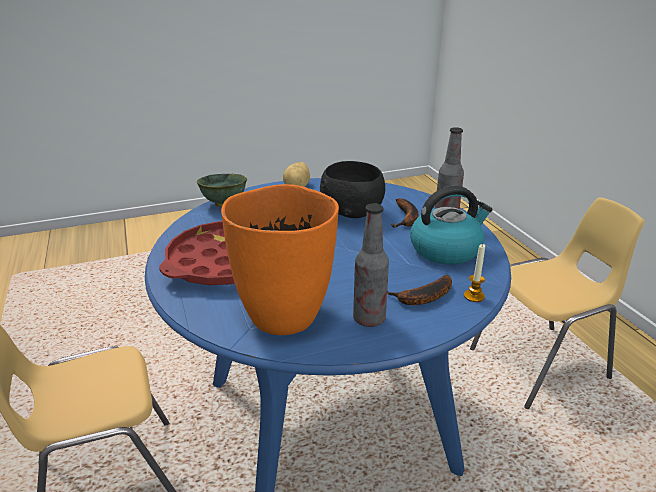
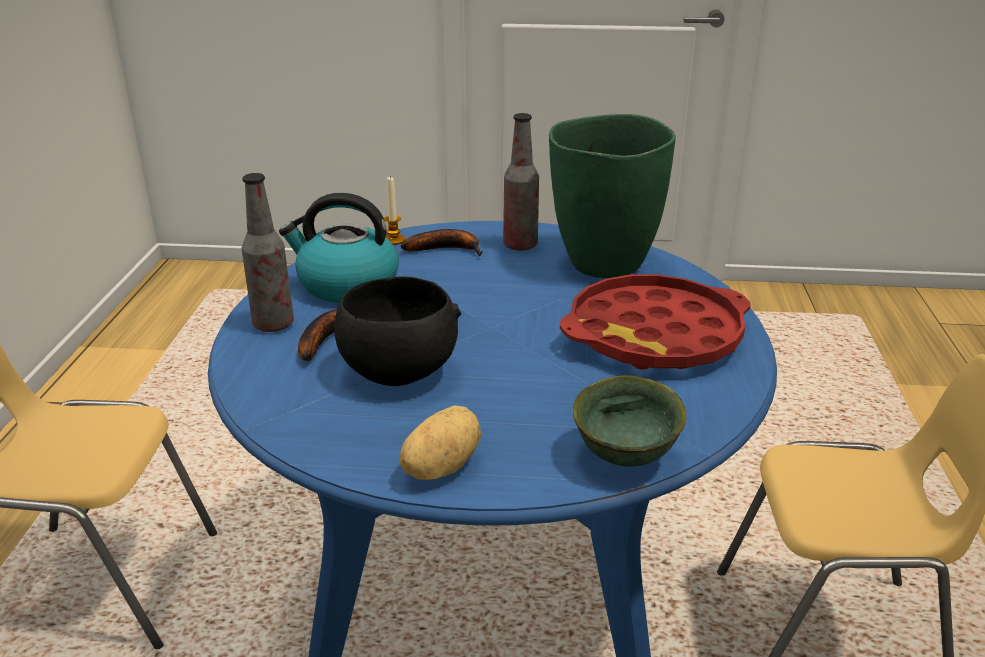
camera: 155 degrees left, 0 degrees up
orange vase [221,184,339,335] -> green vase [549,114,676,278]

